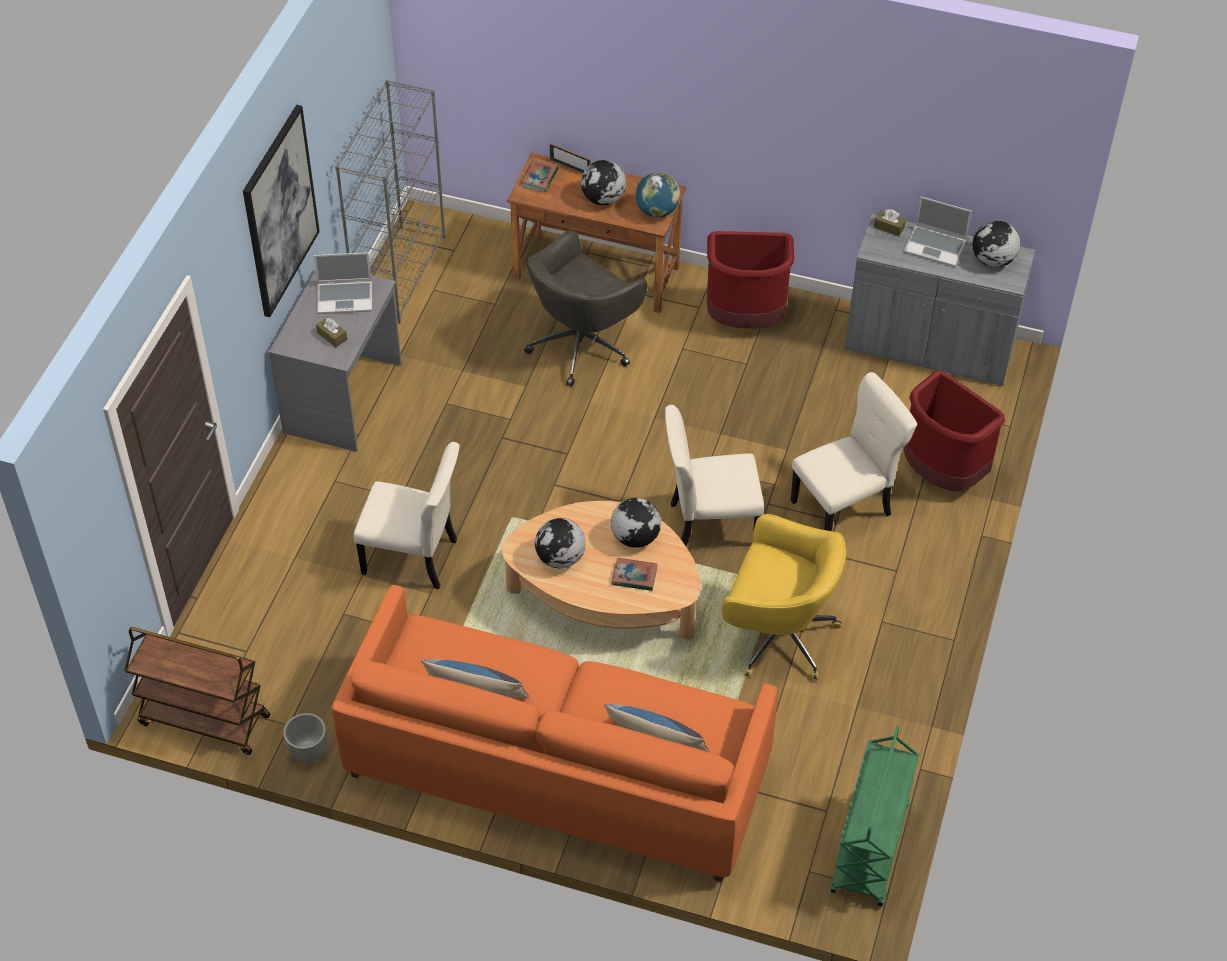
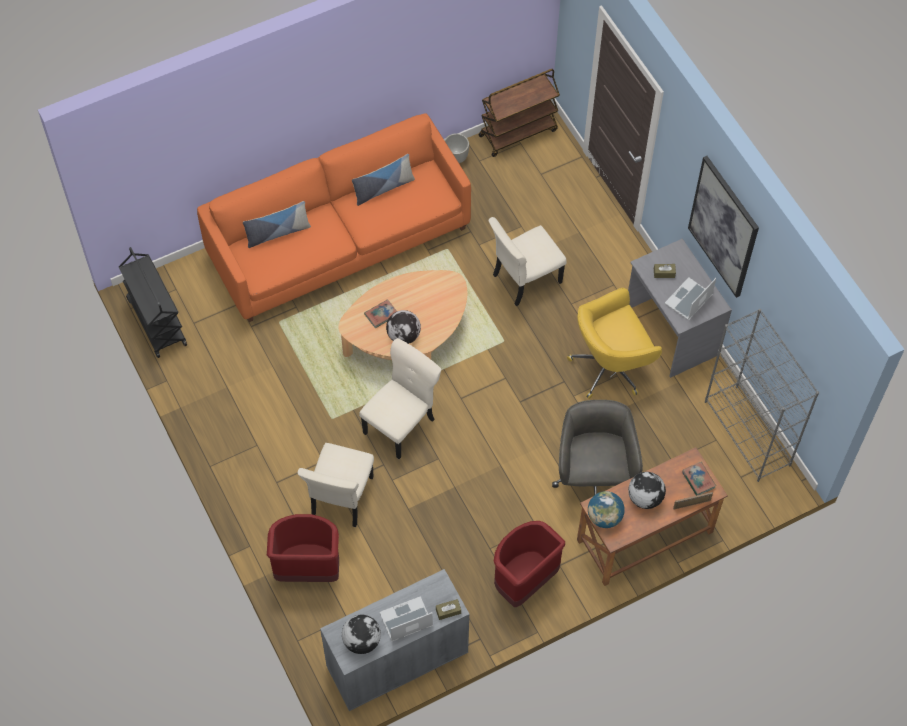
camera: 135 degrees right, 10 degrees up
globe [535,518,586,568] -> none
yellow office chair [722,514,846,680] -> yellow office chair moved to [567,288,662,399]
green cart [830,726,919,906] -> black cart [119,247,187,358]

